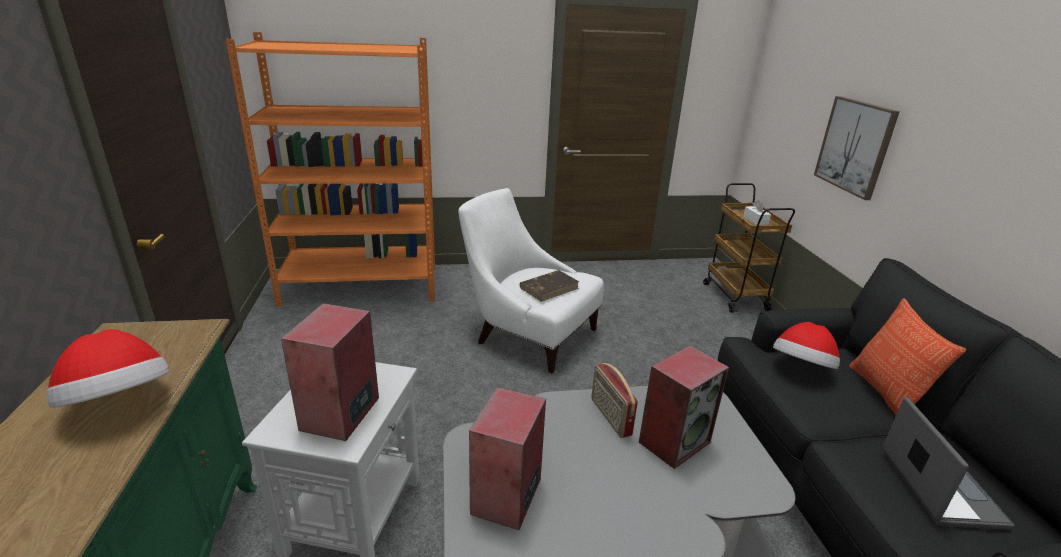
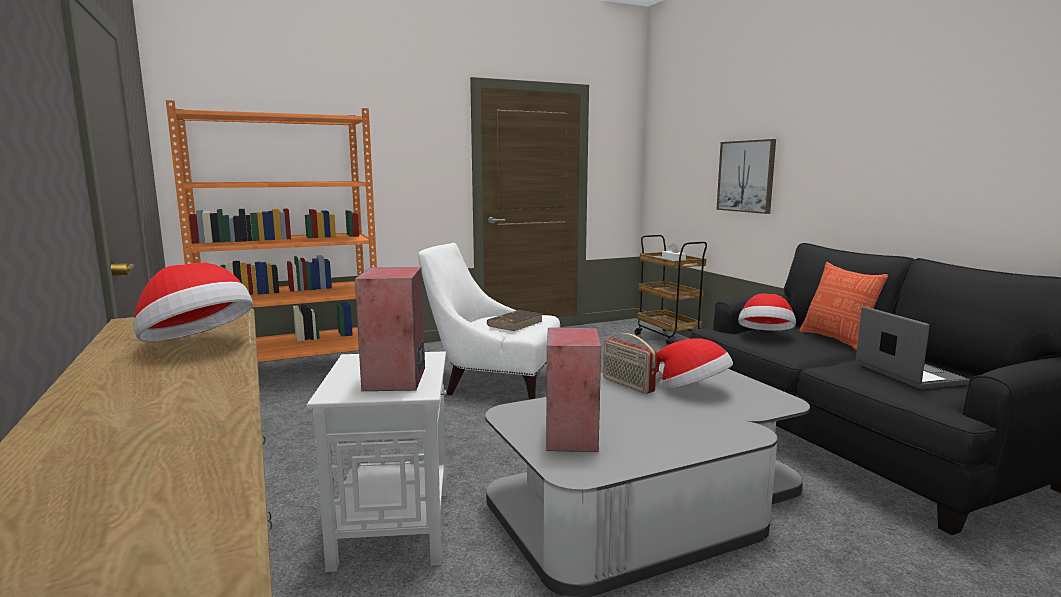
camera: 15 degrees left, 15 degrees down
speaker [639,346,729,469] -> hat [656,338,733,389]

